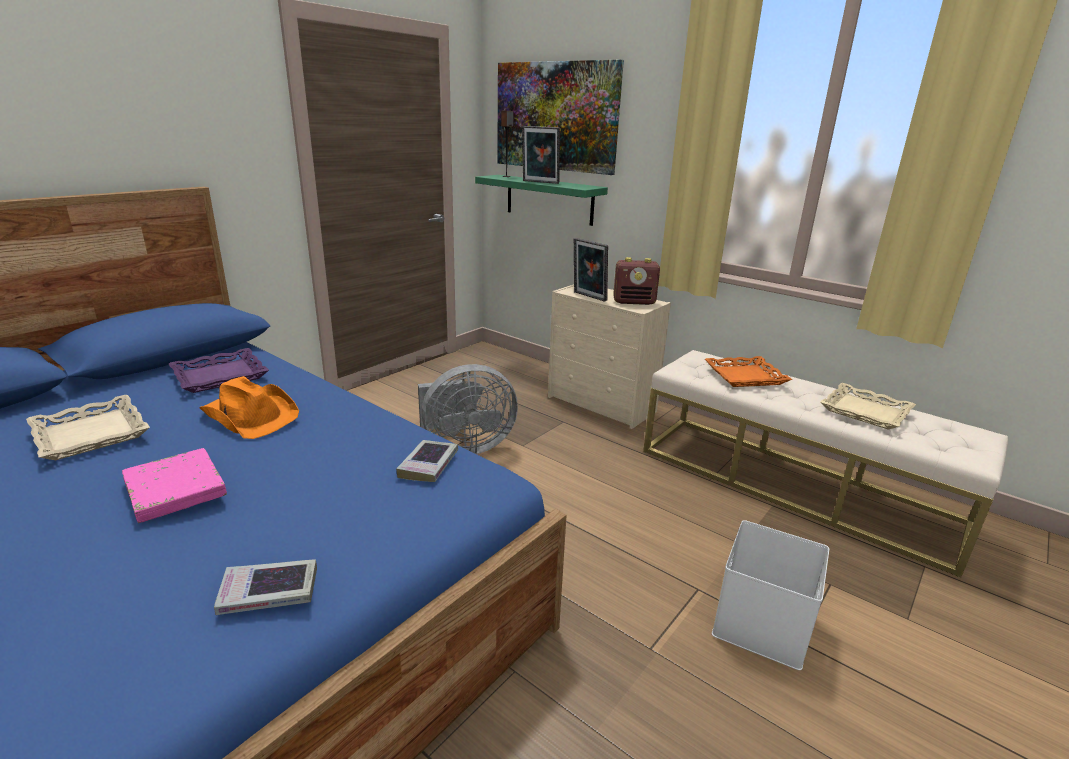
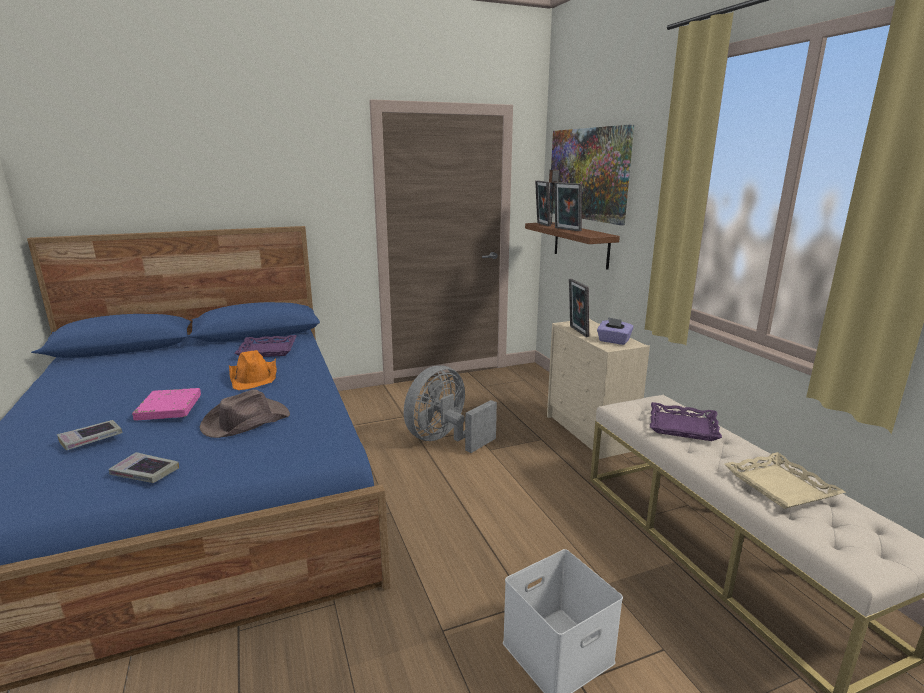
camera: 30 degrees right, 5 degrees down
beige tray [26,395,150,460] -> none
book [396,440,458,482] -> book moved to [57,420,123,450]
grey fan [418,364,518,454] -> grey fan turned 120 degrees clockwise [404,365,497,453]
green shelf [475,175,608,226] -> brown shelf [525,222,620,270]
radio [613,257,660,305] -> purple tissue box [597,317,634,345]
orange tray [705,356,792,387] -> purple tray [650,402,722,441]
none -> brown hat [200,389,290,438]
none -> picture frame [535,181,551,226]

